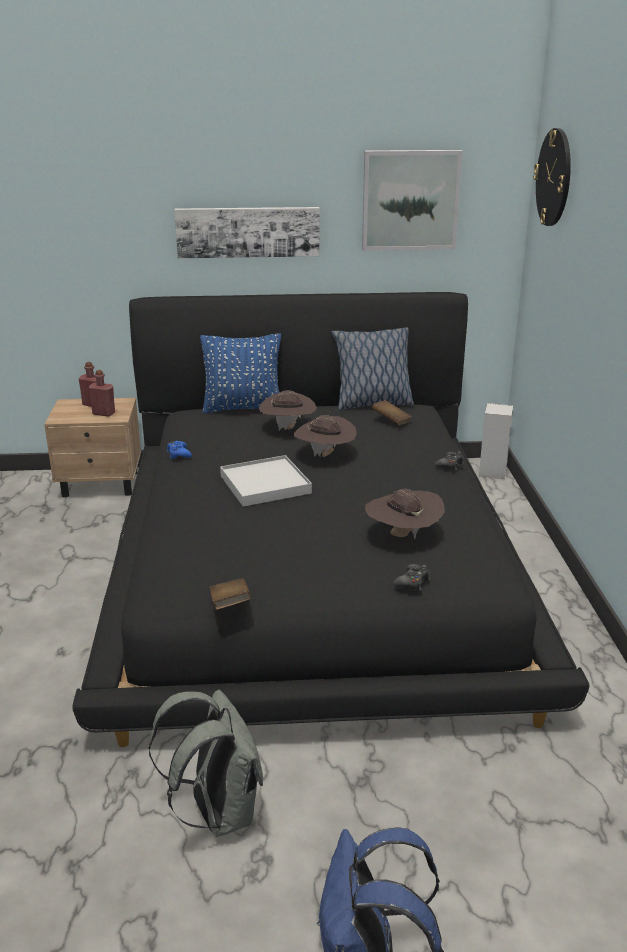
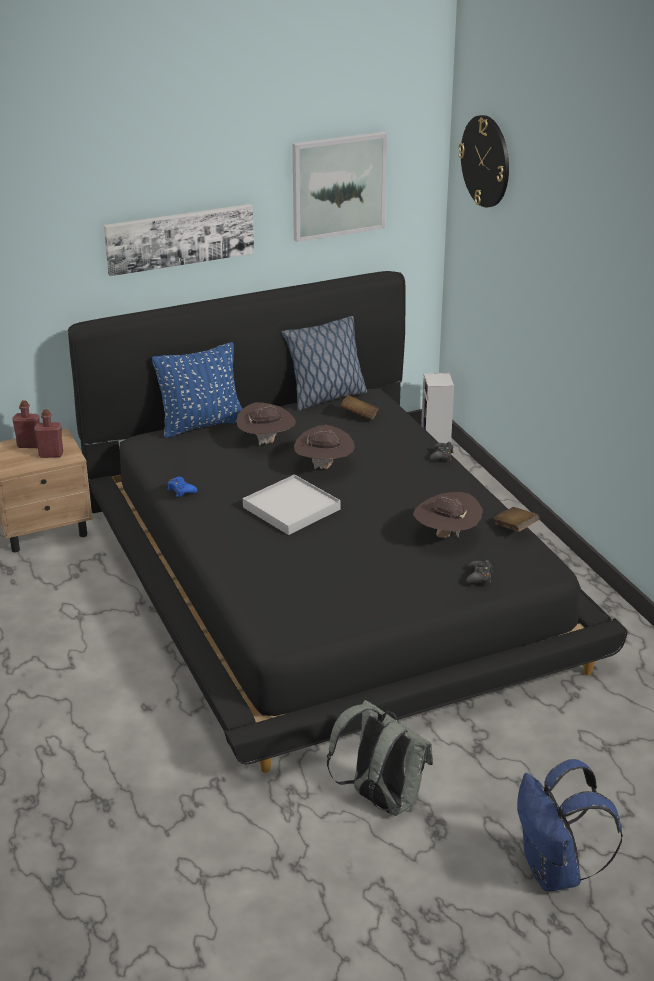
camera: 20 degrees left, 5 degrees up
brown book [210,578,251,610] -> brown book moved to [493,507,540,532]

